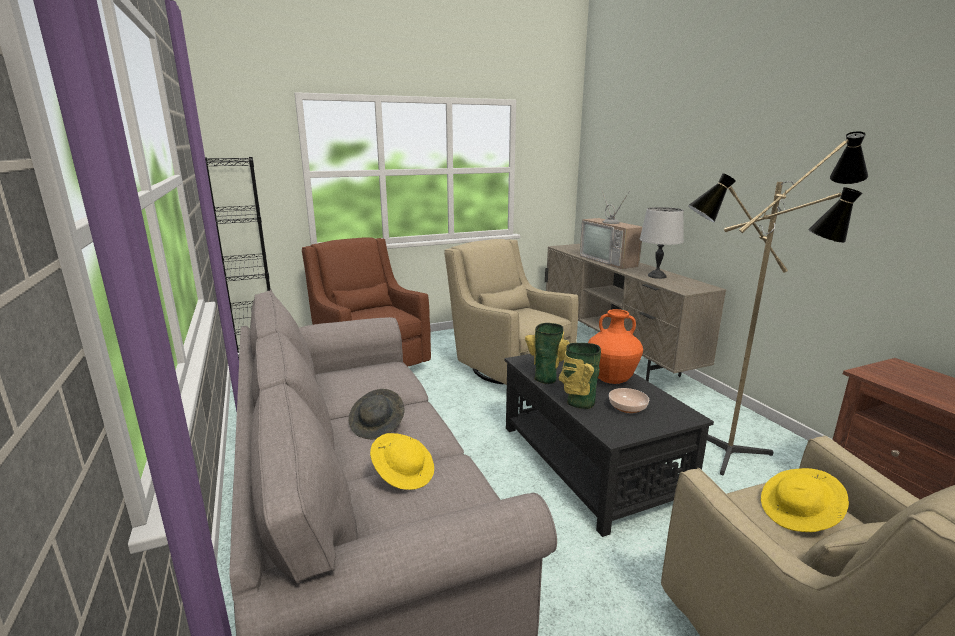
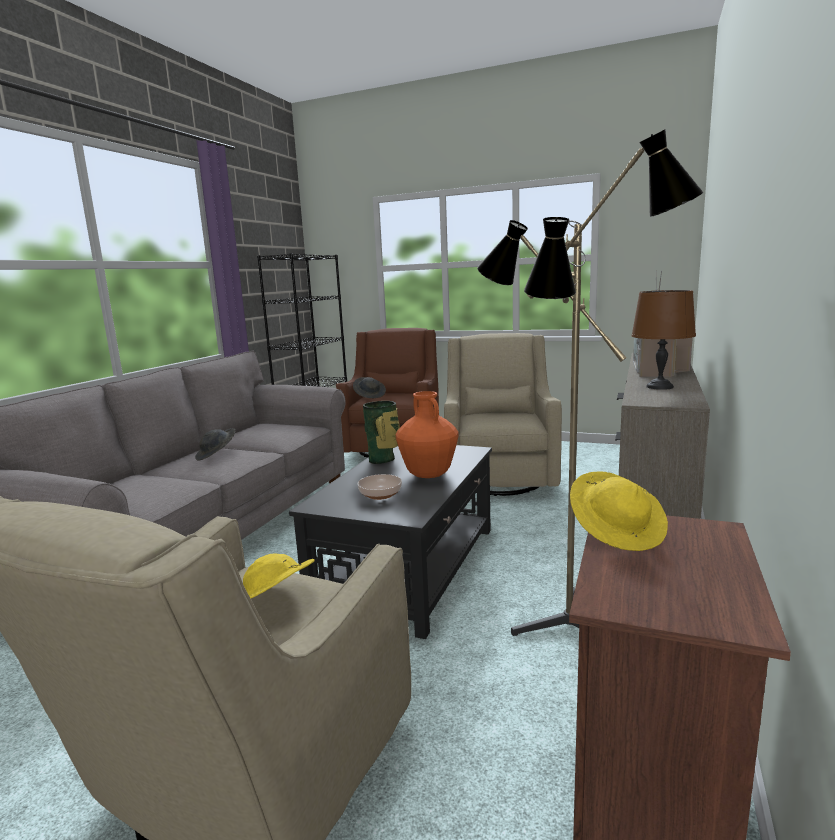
camera: 45 degrees right, 5 degrees down
yellow hat [370,433,434,490] -> yellow hat moved to [570,471,668,551]
vase [558,343,601,409] -> none
grey table lamp [640,207,684,279] -> brown table lamp [632,290,696,390]
none -> grey hat [353,377,386,398]

